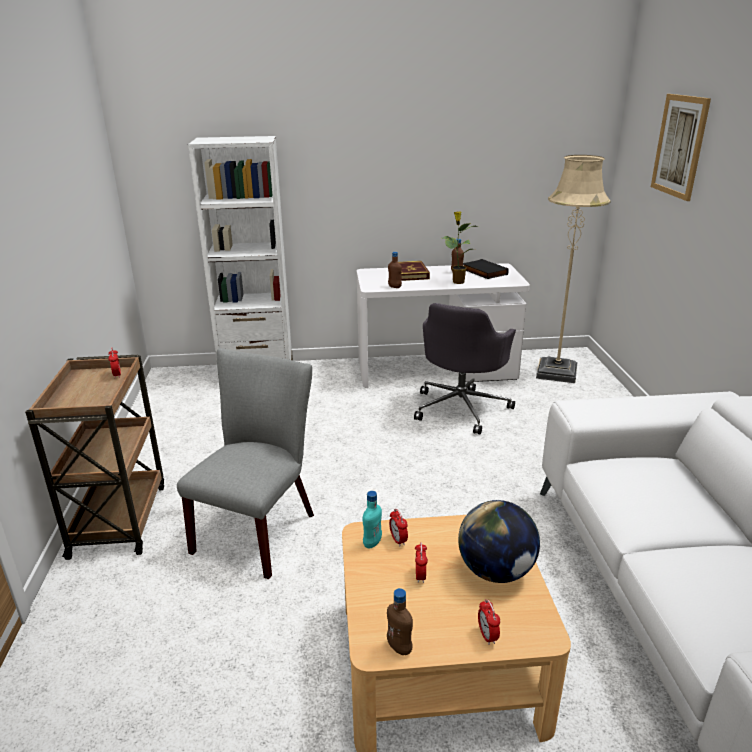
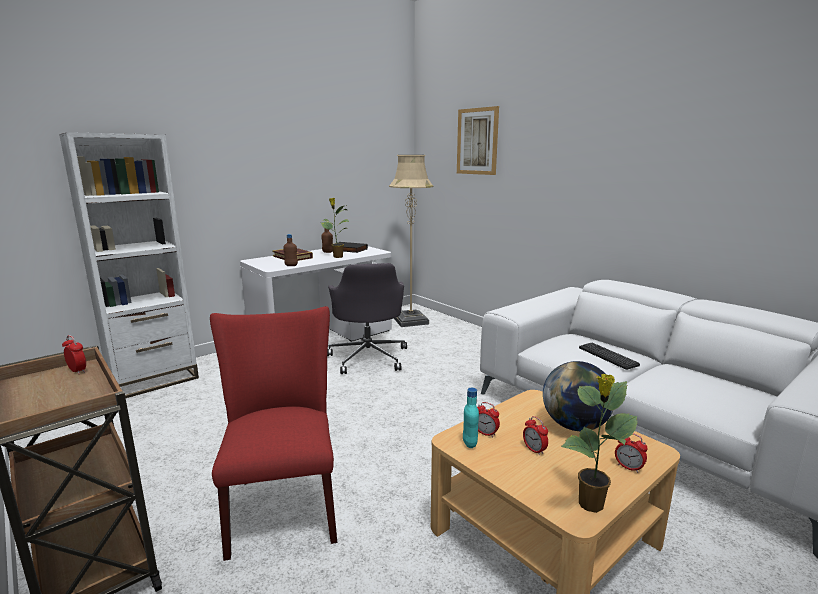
camera: 35 degrees left, 10 degrees down
grey chair [177,348,314,579] -> red chair [210,306,337,561]
brown bottle [387,588,413,655] -> potted plant [561,374,638,513]
none -> keyboard [579,343,640,370]

